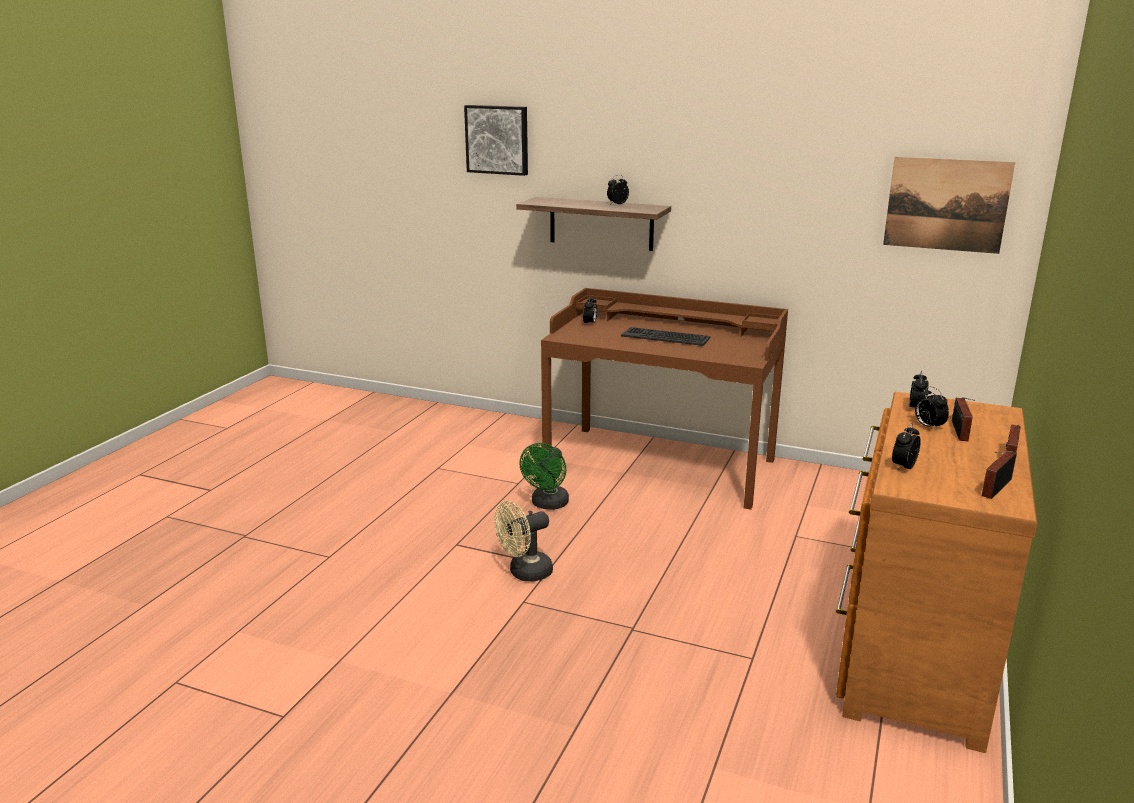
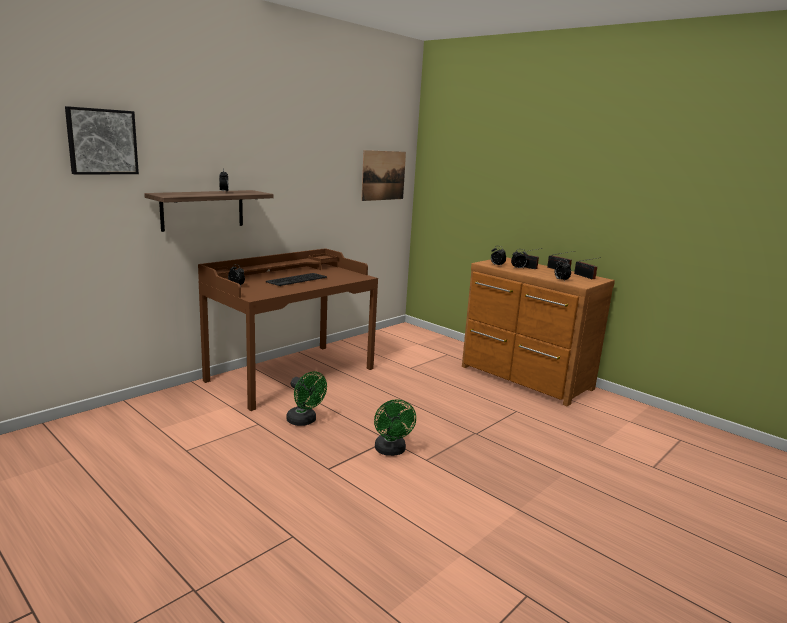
camera: 70 degrees left, 5 degrees down
beige fan [495,501,553,581] -> green fan [374,399,416,456]

